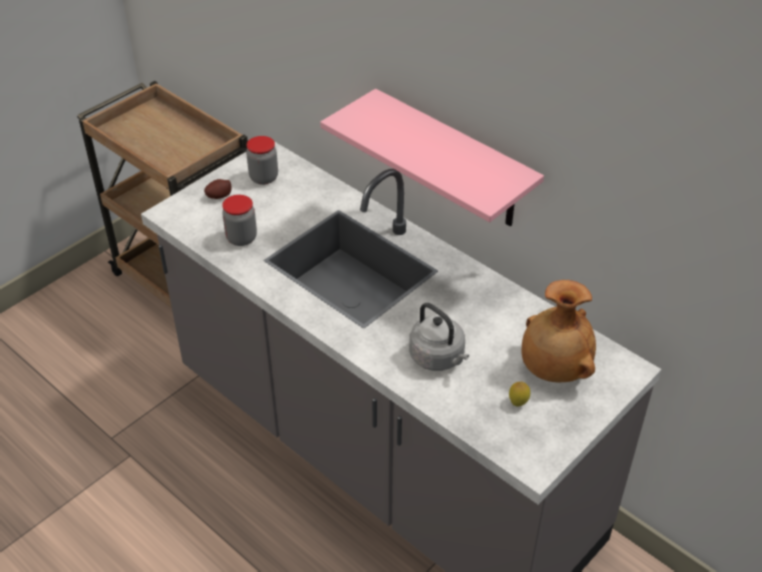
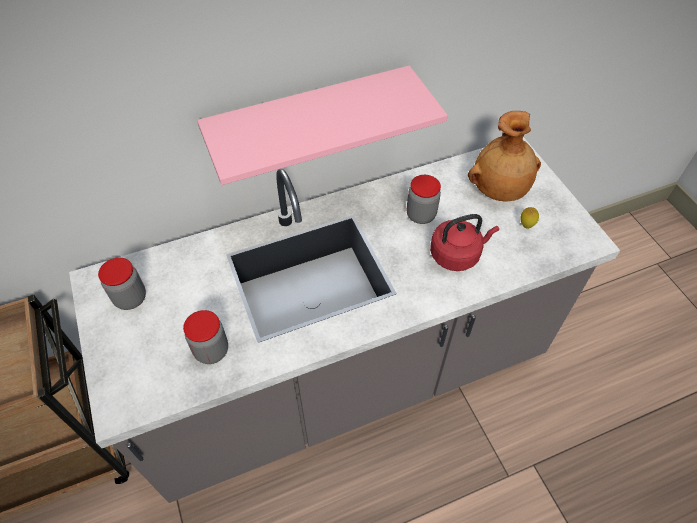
camera: 65 degrees left, 10 degrees up
potato [204,179,232,199] -> none
grey kettle [409,303,469,371] -> red kettle [430,214,499,271]
none -> jar [407,175,441,224]

